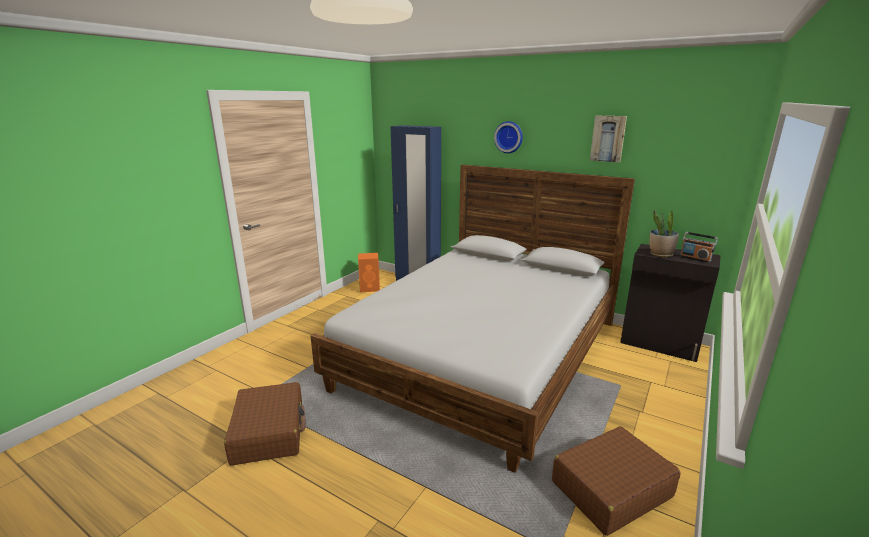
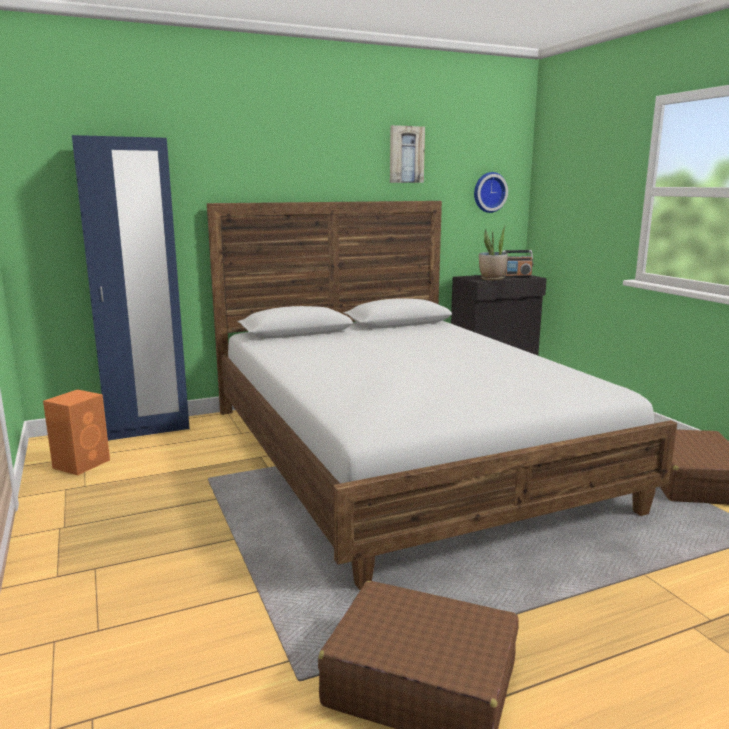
camera: 55 degrees left, 5 degrees down
wall clock [494,121,523,153] -> wall clock moved to [474,172,508,213]

